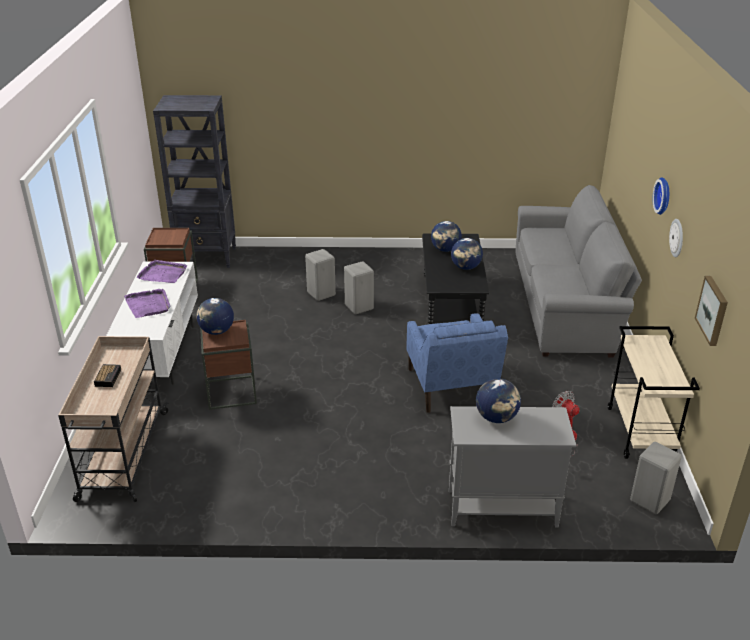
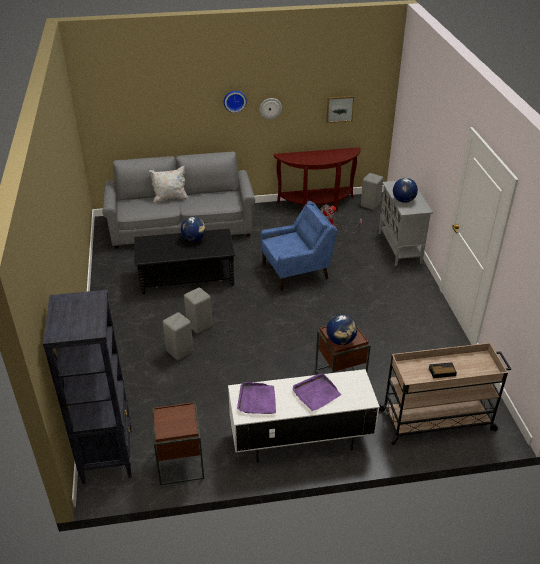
camera: 100 degrees left, 5 degrees up
globe [431,221,462,252] -> none
beige cart [608,326,700,459] -> brown console table [273,147,361,211]
none -> white pillow [149,166,189,204]

